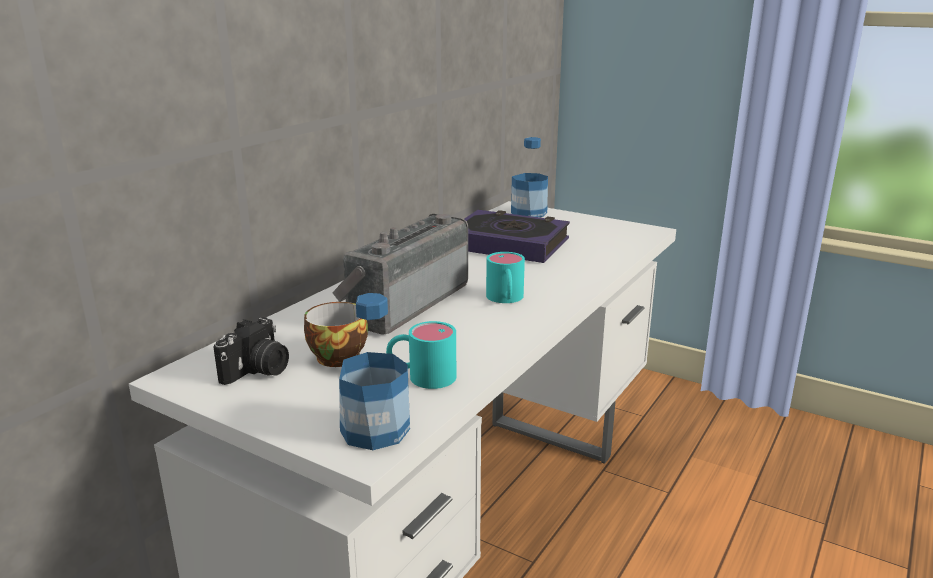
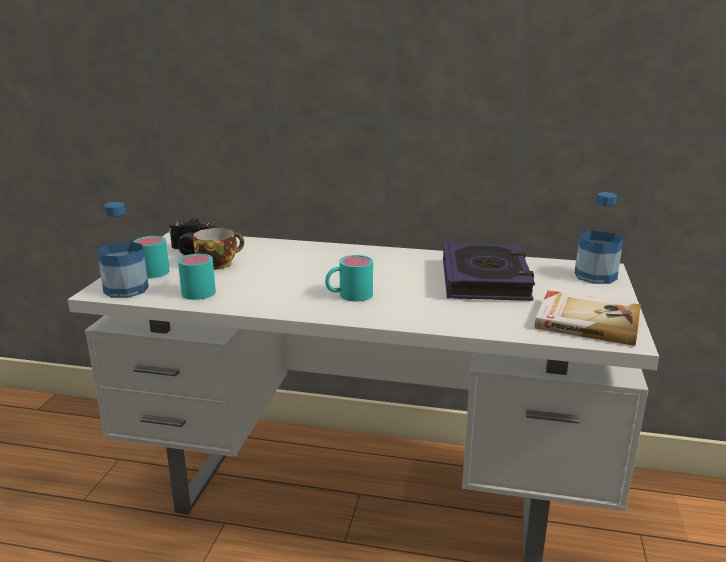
camera: 70 degrees right, 0 degrees up
radio [332,214,468,334] -> none
none -> turquoise mug [133,236,170,278]
none -> book [534,290,641,346]

